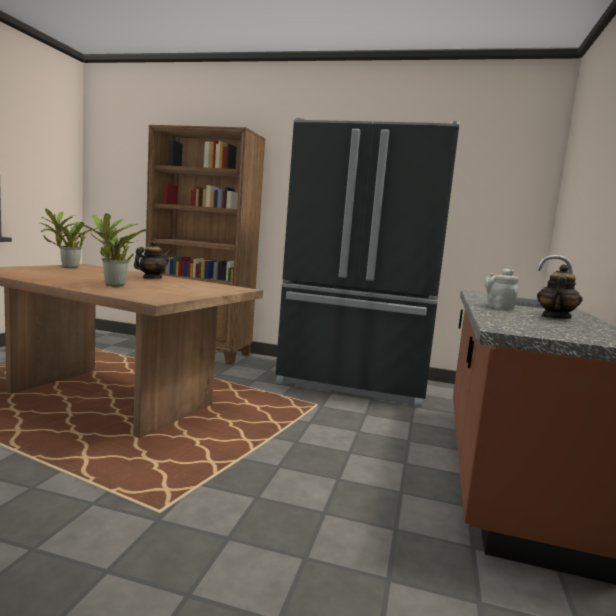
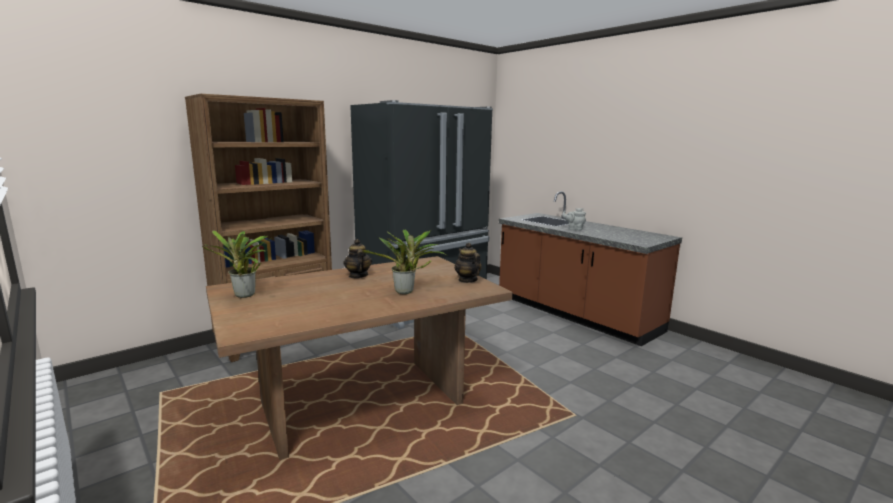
camera: 55 degrees left, 5 degrees up
teapot [537,264,583,319] -> teapot moved to [455,243,482,283]

